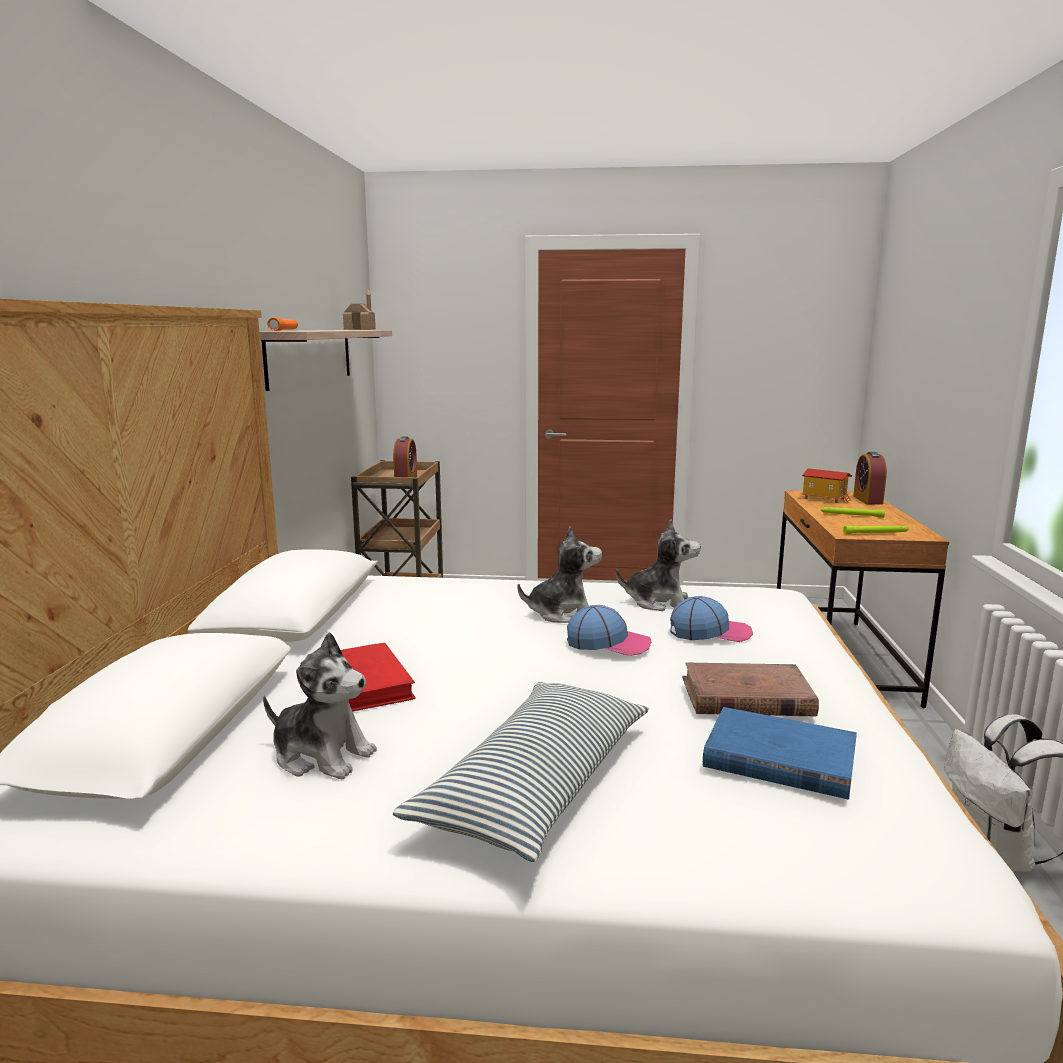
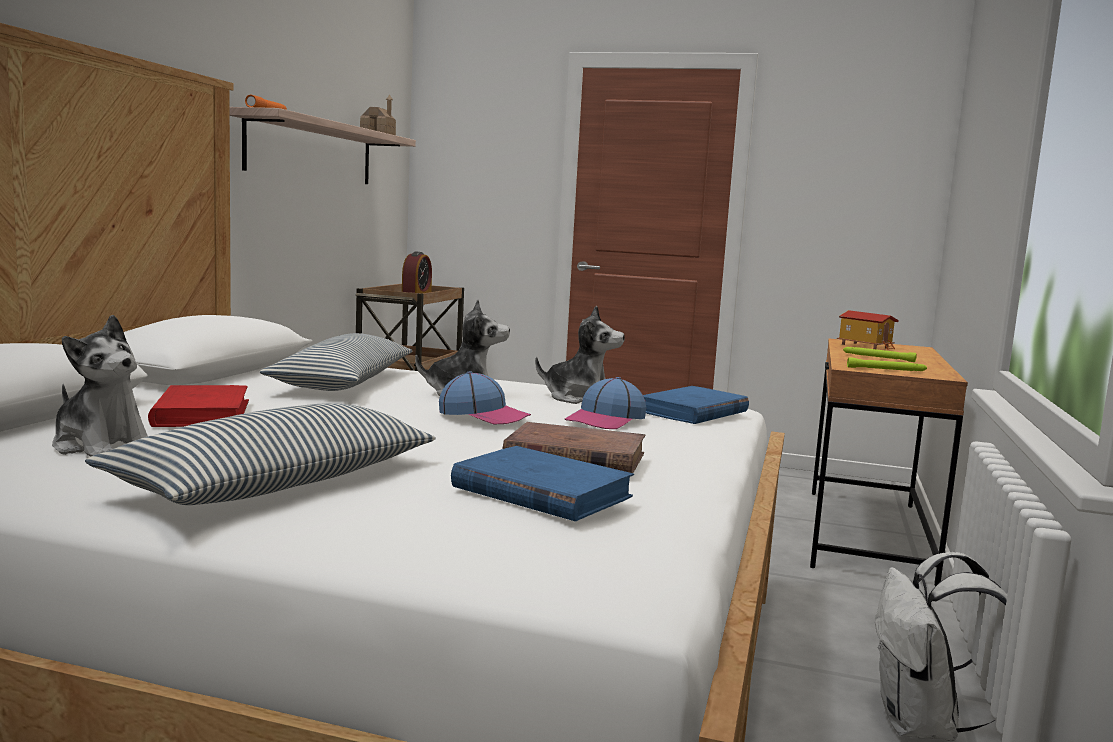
camera: 10 degrees right, 5 degrees down
cap [670,596,753,642] -> cap turned 120 degrees clockwise [565,377,646,429]
alarm clock [853,452,887,505] -> none
none -> pillow [259,333,413,391]
none -> blue book [643,386,749,424]

